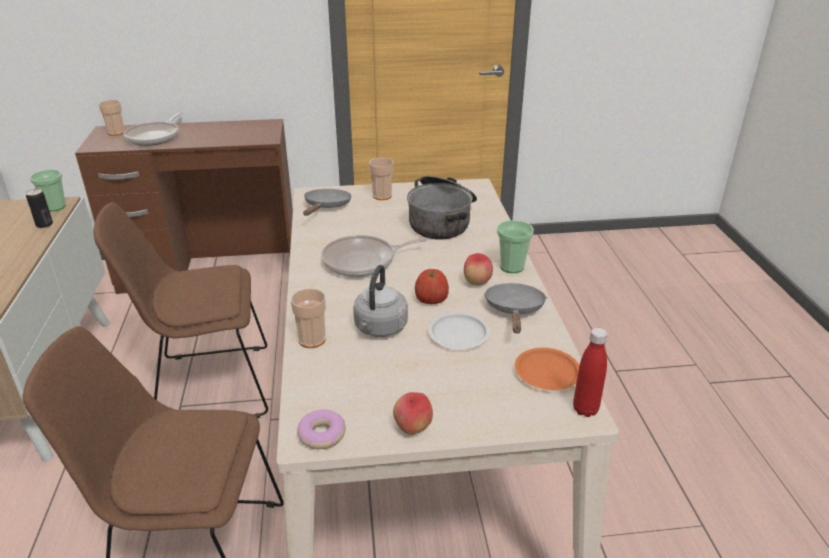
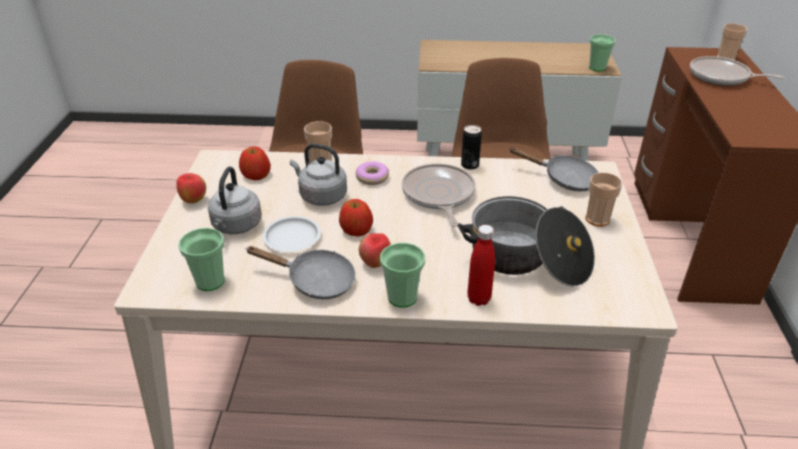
camera: 100 degrees right, 5 degrees up
can [26,189,53,228] -> can moved to [461,125,482,170]
donut [297,410,346,449] -> donut moved to [356,161,389,185]
orange plate [515,348,579,390] -> cup [178,228,225,291]
red bottle [573,328,608,417] -> red bottle moved to [467,225,495,306]
none -> grey kettle [208,166,262,234]
none -> apple [239,146,271,180]

